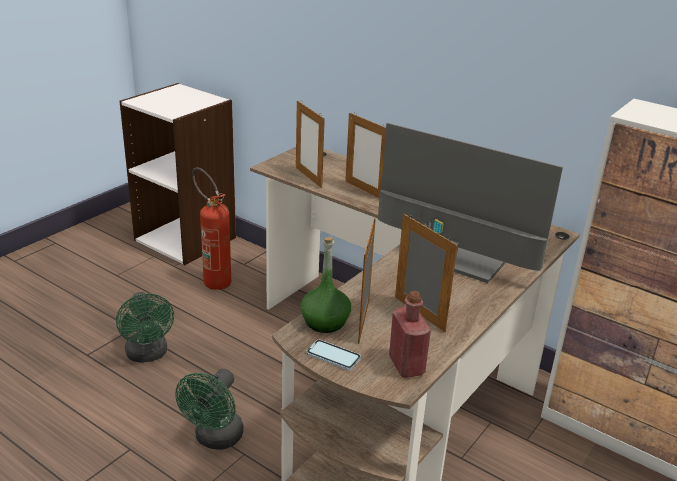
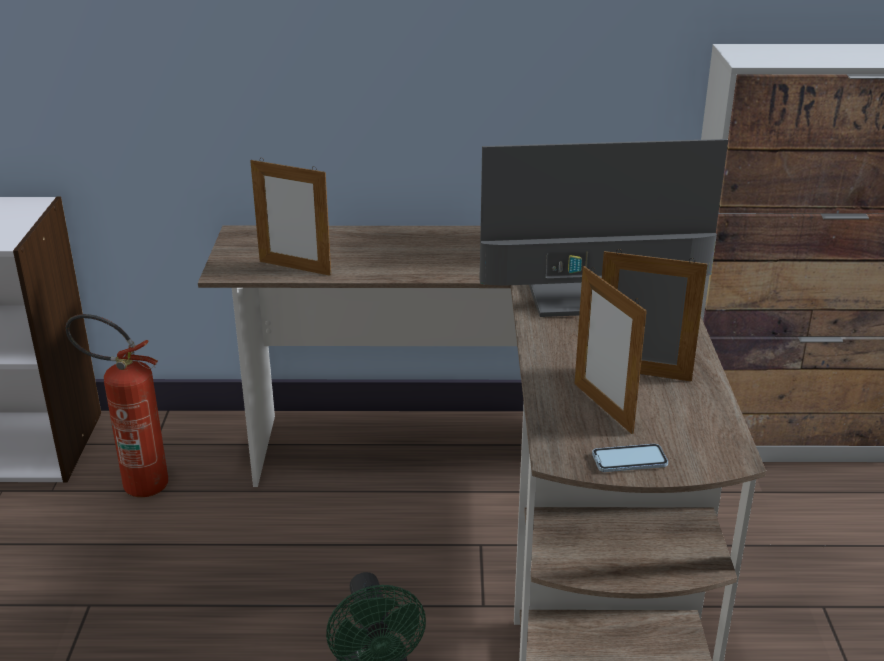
camera: 35 degrees left, 0 degrees up
green fan [116,292,174,363] -> none
green bottle [300,237,351,333] -> none
picture frame [345,112,386,198] -> none
red bottle [389,291,431,378] -> none

